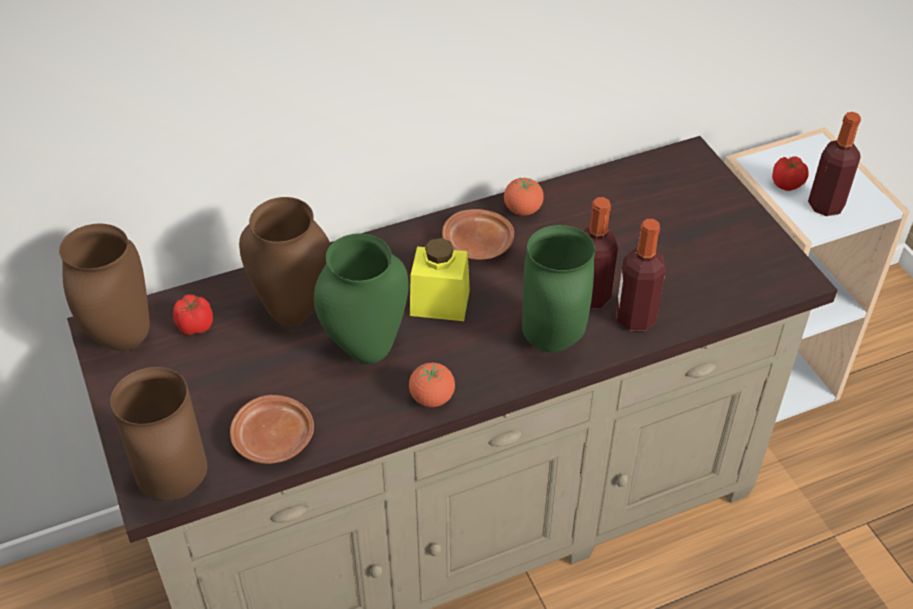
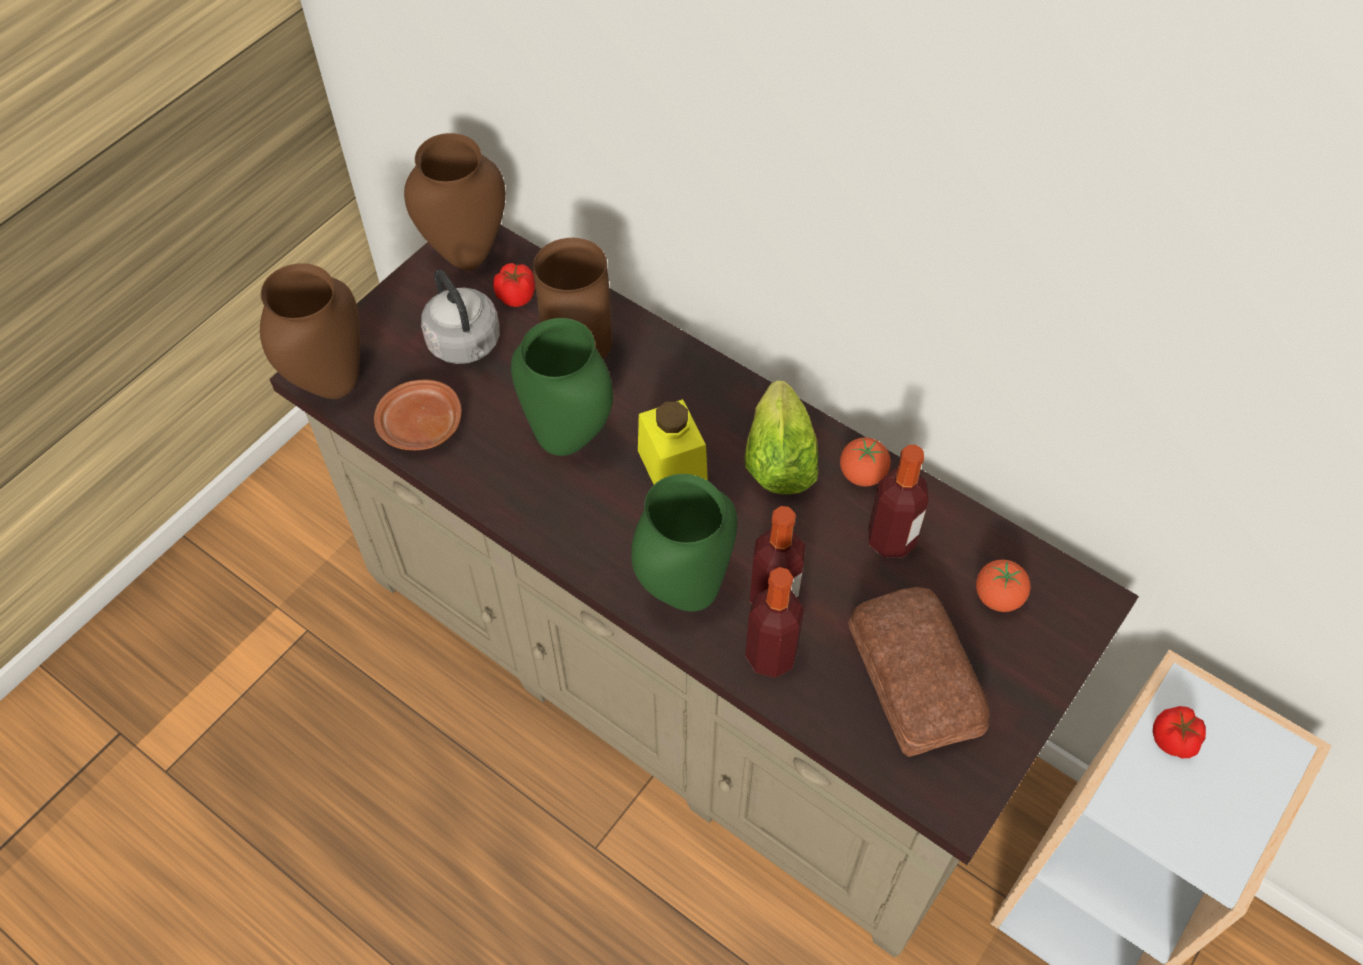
camera: 60 degrees right, 10 degrees up
tomato [409,363,455,407] -> tomato moved to [976,560,1031,612]
brown plate [442,209,514,260] -> lettuce [745,380,818,494]
bottle [808,112,861,216] -> bottle moved to [868,445,928,558]
none -> grey kettle [421,269,500,364]
none -> bread [848,587,989,757]

